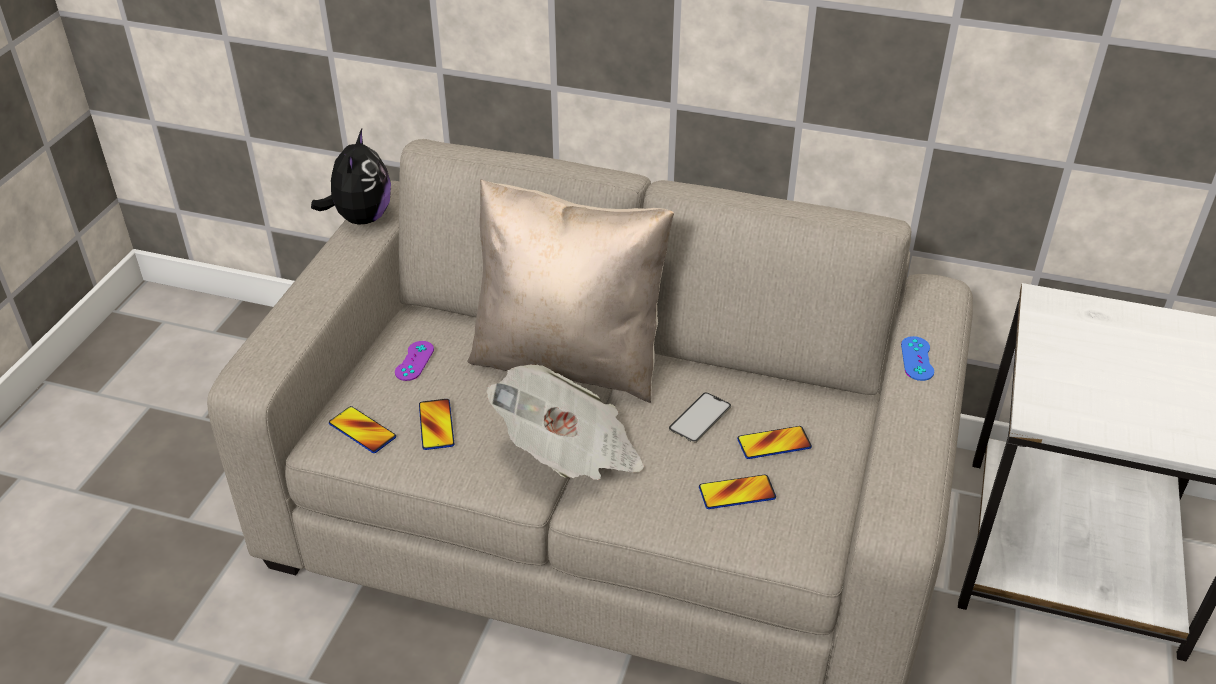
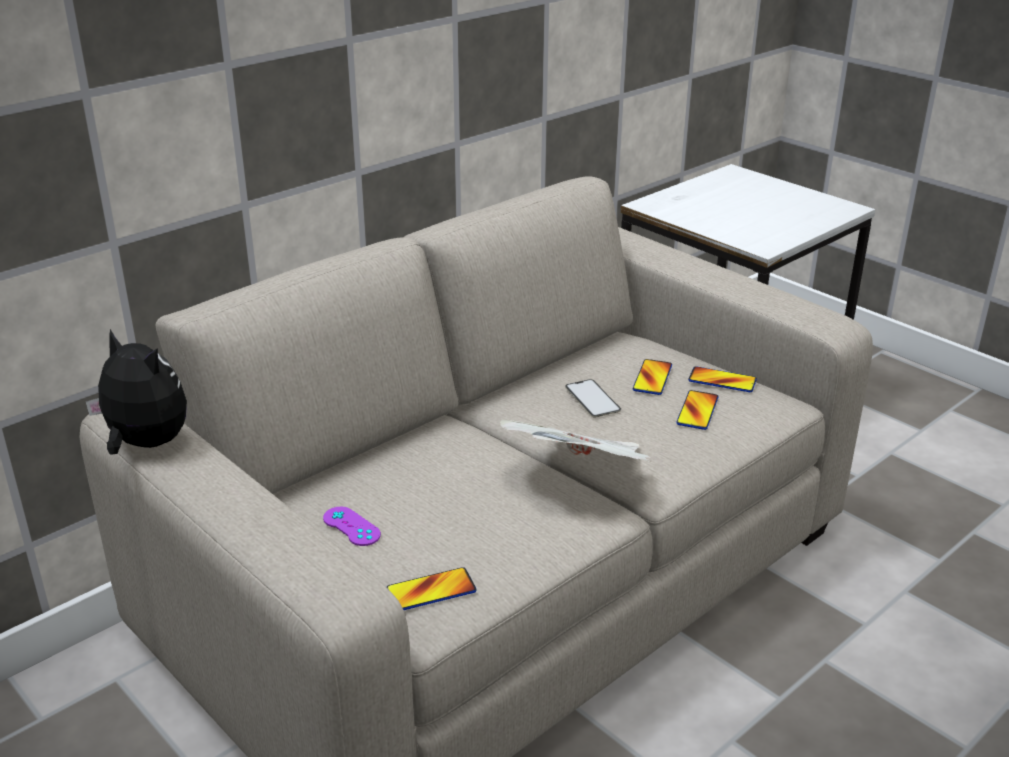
camera: 60 degrees left, 10 degrees down
phone [419,399,454,450] -> phone moved to [688,366,757,392]
beige pillow [468,179,674,403] -> none
blue game controller [901,336,934,381] -> none

